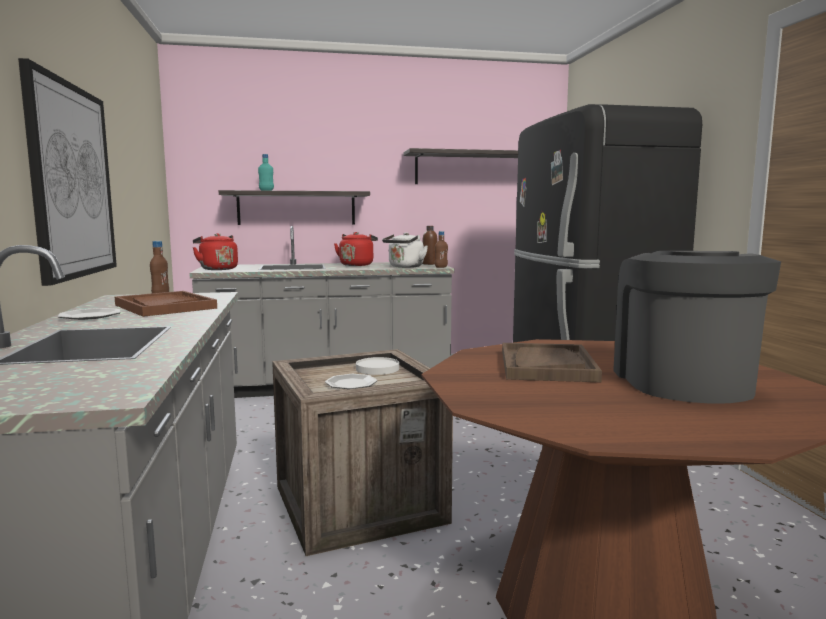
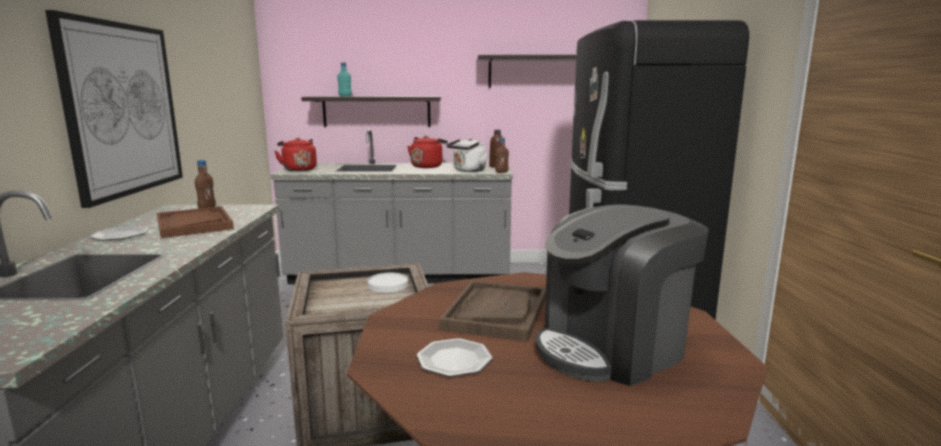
camera: 10 degrees right, 5 degrees up
plate [325,374,377,389] -> plate moved to [417,338,493,377]
coffee machine [613,251,781,404] -> coffee machine turned 135 degrees counterclockwise [535,204,709,386]

